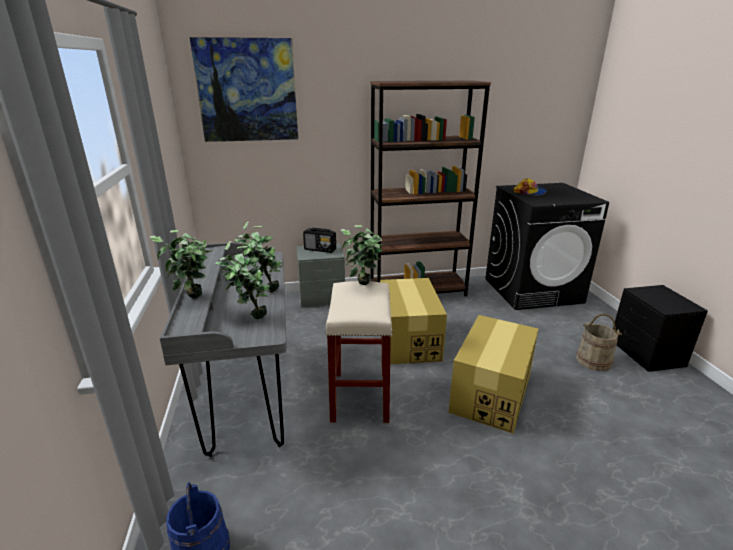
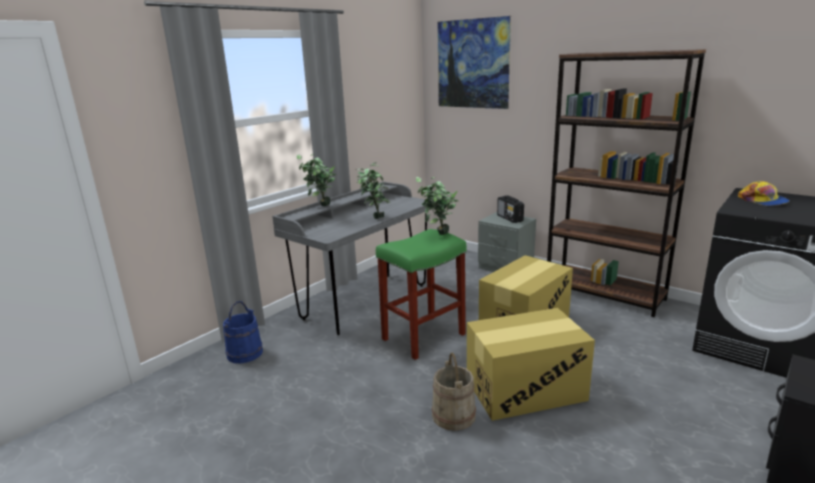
camera: 50 degrees right, 5 degrees down
potted plant [215,241,270,319] -> none
beige stool [325,281,393,423] -> green stool [376,229,467,360]
beige bucket [576,314,622,371] -> beige bucket moved to [432,352,476,431]

